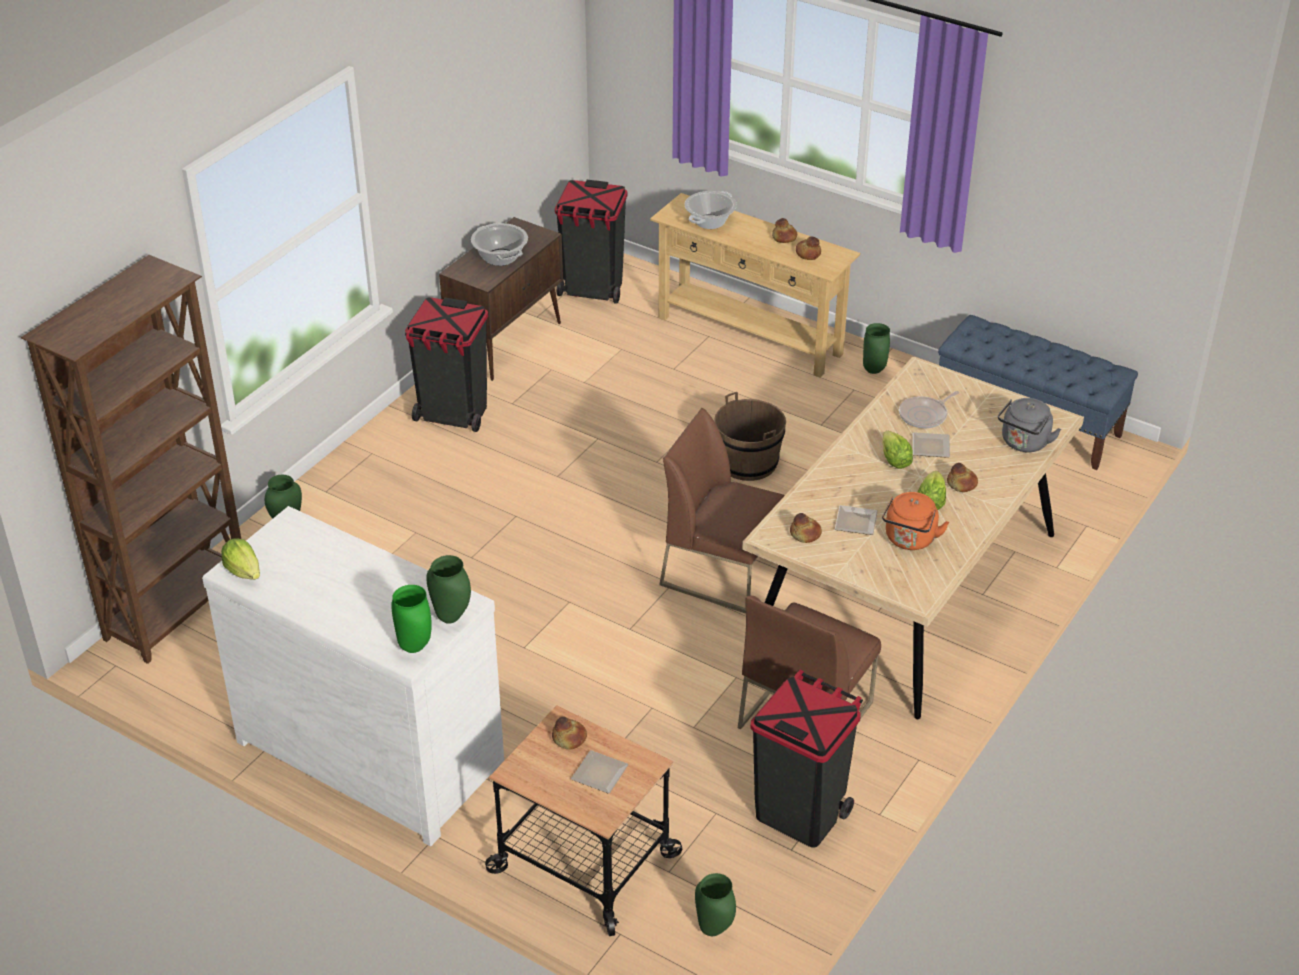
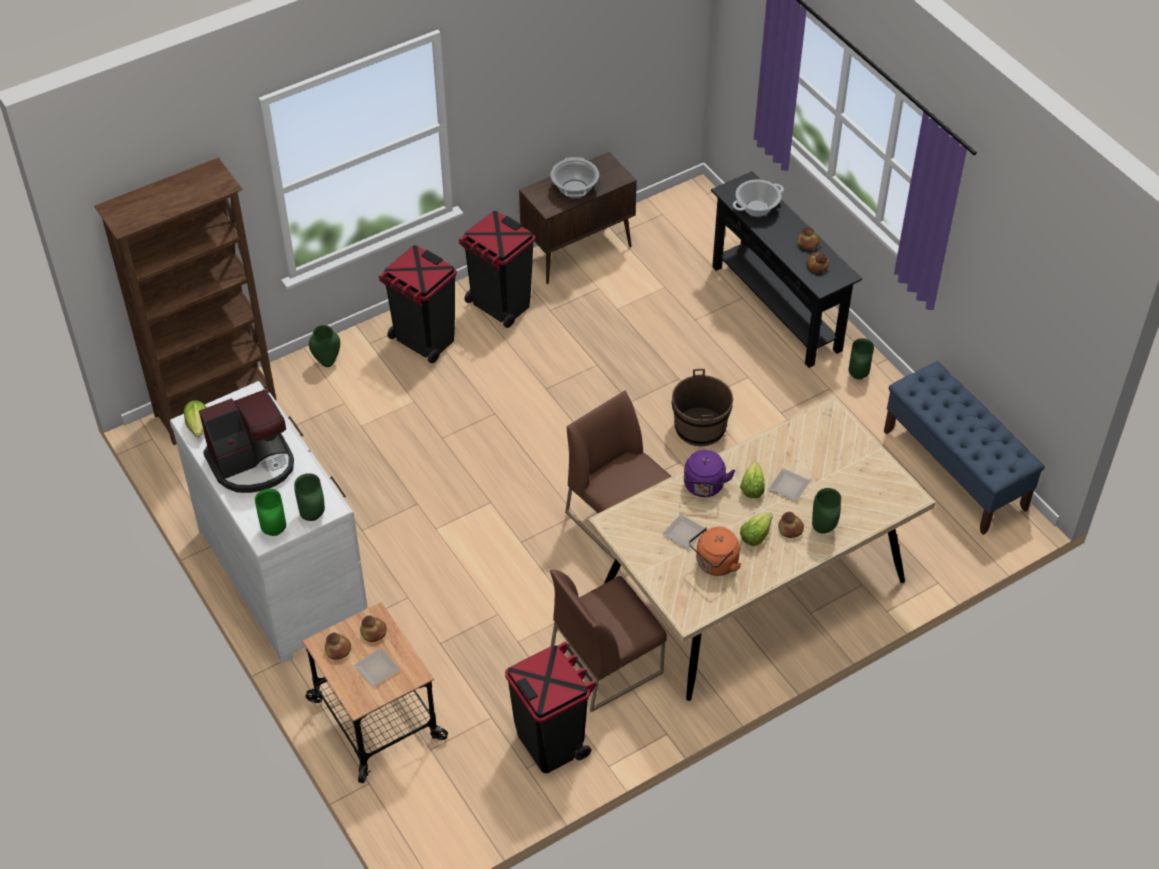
camera: 25 degrees right, 10 degrees up
black trash can [555,180,628,304] -> black trash can moved to [379,245,457,363]
beige console table [650,193,860,378] -> black console table [711,171,862,368]
green vase [695,873,736,936] -> green vase moved to [812,488,841,534]
bread [790,513,822,543] -> bread moved to [325,633,351,660]
frying pan [899,391,959,428] -> none
grey kettle [998,398,1061,452] -> none
none -> coffee machine [199,389,294,493]
none -> purple kettle [684,450,735,497]

